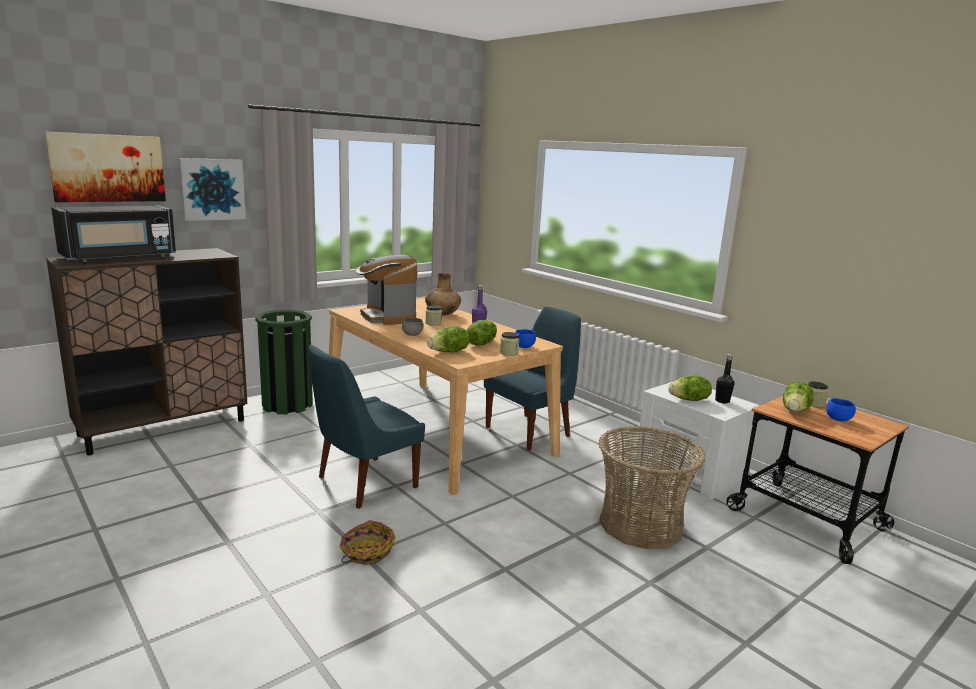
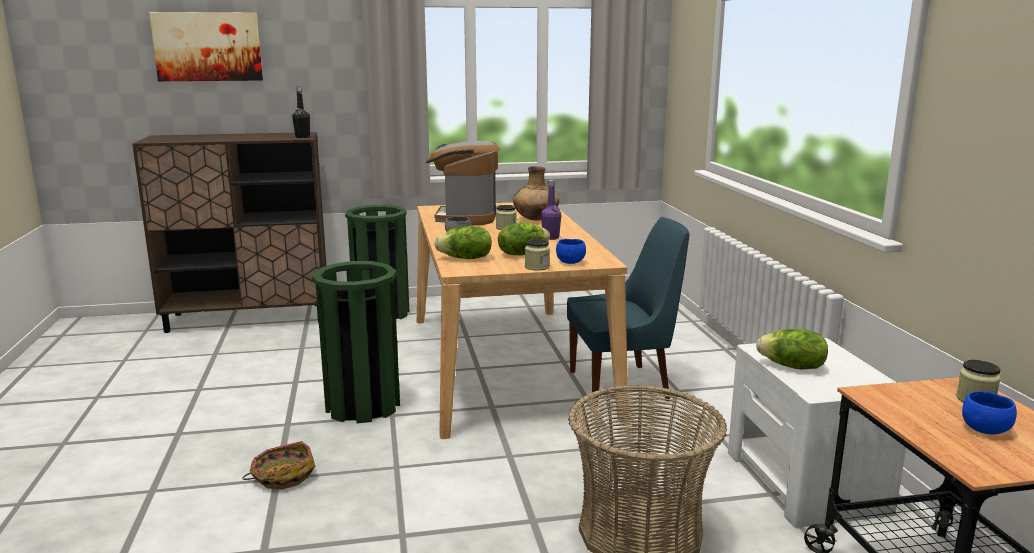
camera: 30 degrees right, 0 degrees up
black microwave [51,205,176,262] -> none
picture [179,158,246,221] -> none
blue chair [309,344,425,509] -> green trash can [312,261,400,423]
black bottle [715,354,734,403] -> black bottle moved to [292,87,310,138]
lettuce [783,382,813,412] -> none

